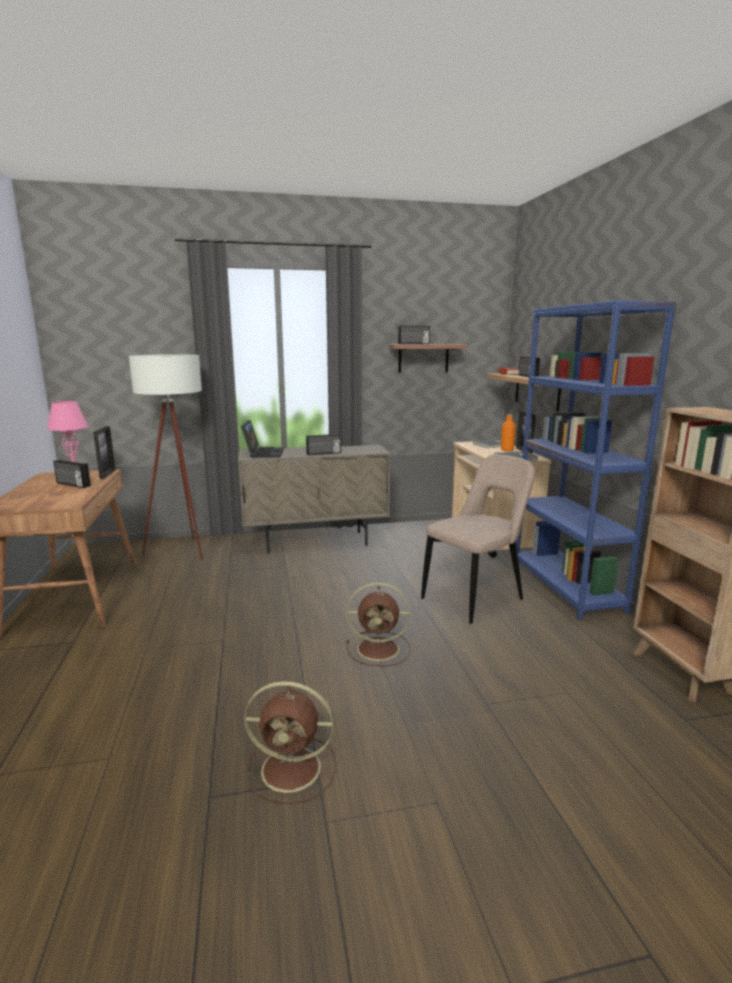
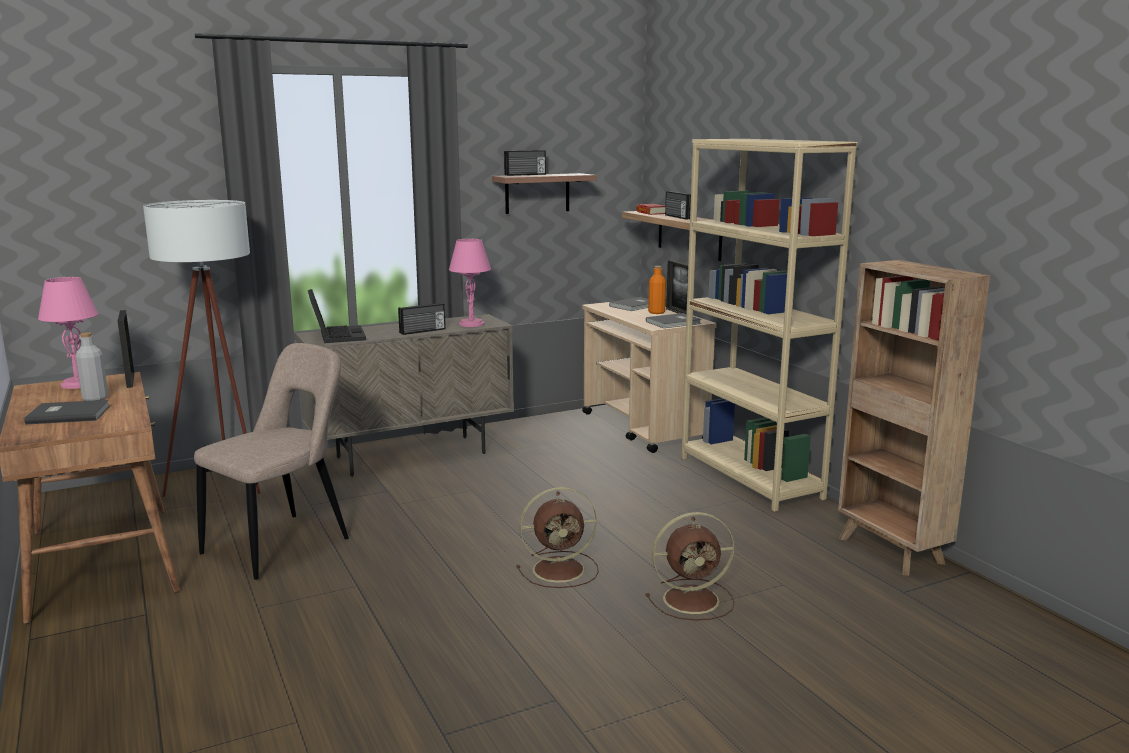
camera: 15 degrees left, 0 degrees up
radio [53,460,91,488] -> grey bottle [76,332,108,401]
brown fan [244,681,336,804] -> brown fan moved to [645,512,735,621]
beige chair [421,454,535,624] -> beige chair moved to [194,343,349,580]
blue bookcase [516,300,677,620] -> beige bookcase [681,139,858,512]
none -> grey book [24,400,110,425]
none -> pink table lamp [449,239,491,327]

